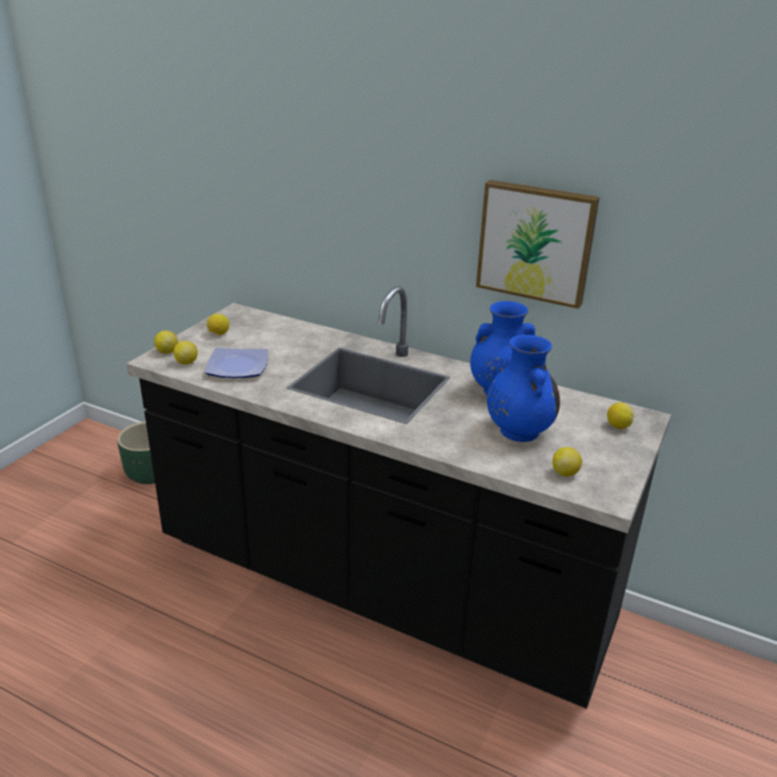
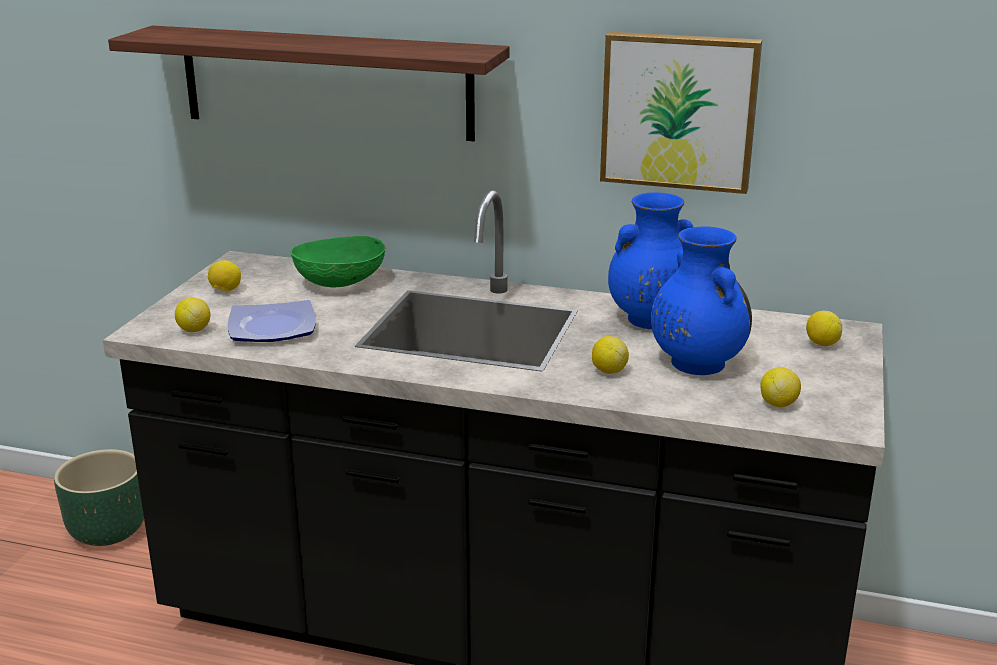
camera: 10 degrees left, 5 degrees down
lemon [154,331,178,354] -> lemon moved to [592,336,629,374]
none -> shelf [108,26,510,141]
none -> green bowl [290,236,385,287]

